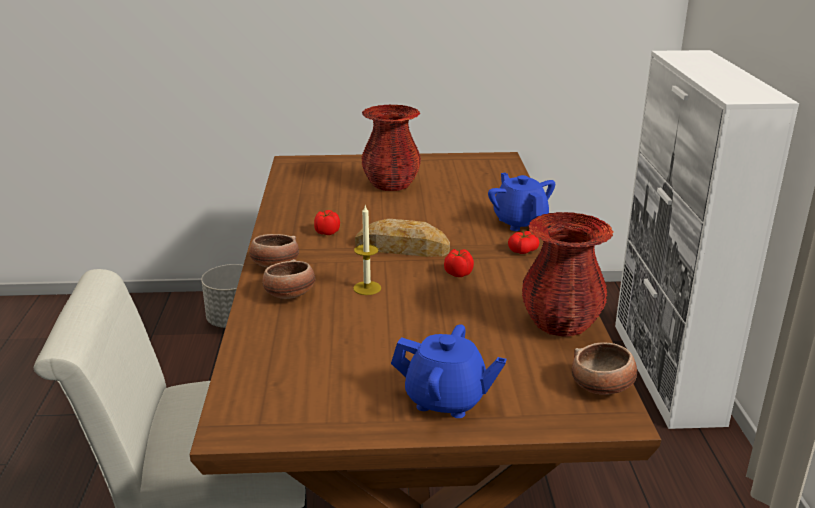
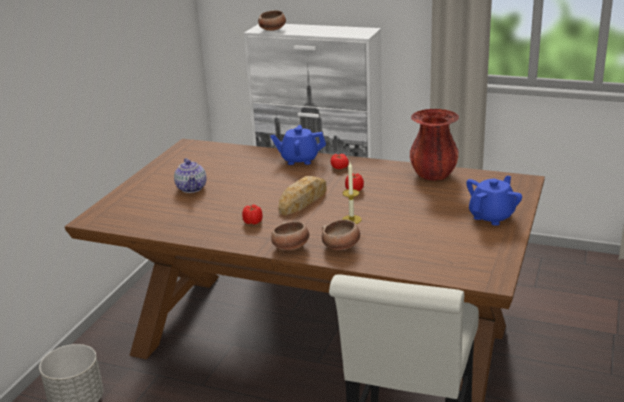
camera: 65 degrees left, 0 degrees up
red vase [361,105,421,191] -> teapot [174,158,206,193]
bowl [572,342,637,395] -> bowl moved to [258,10,286,31]

